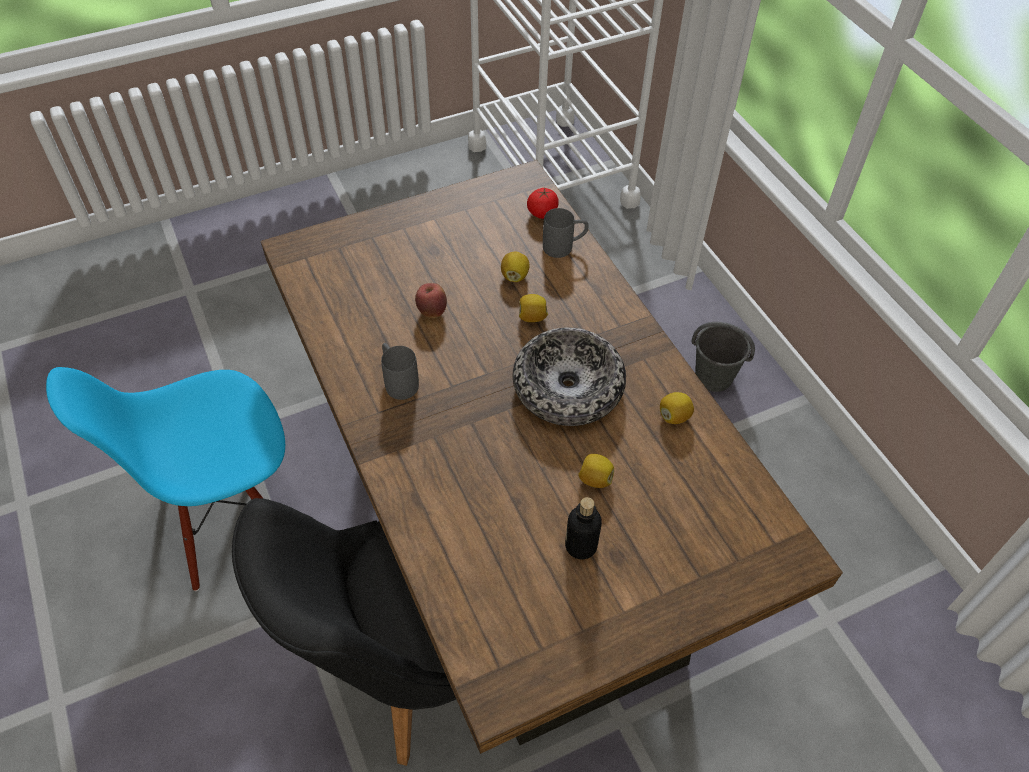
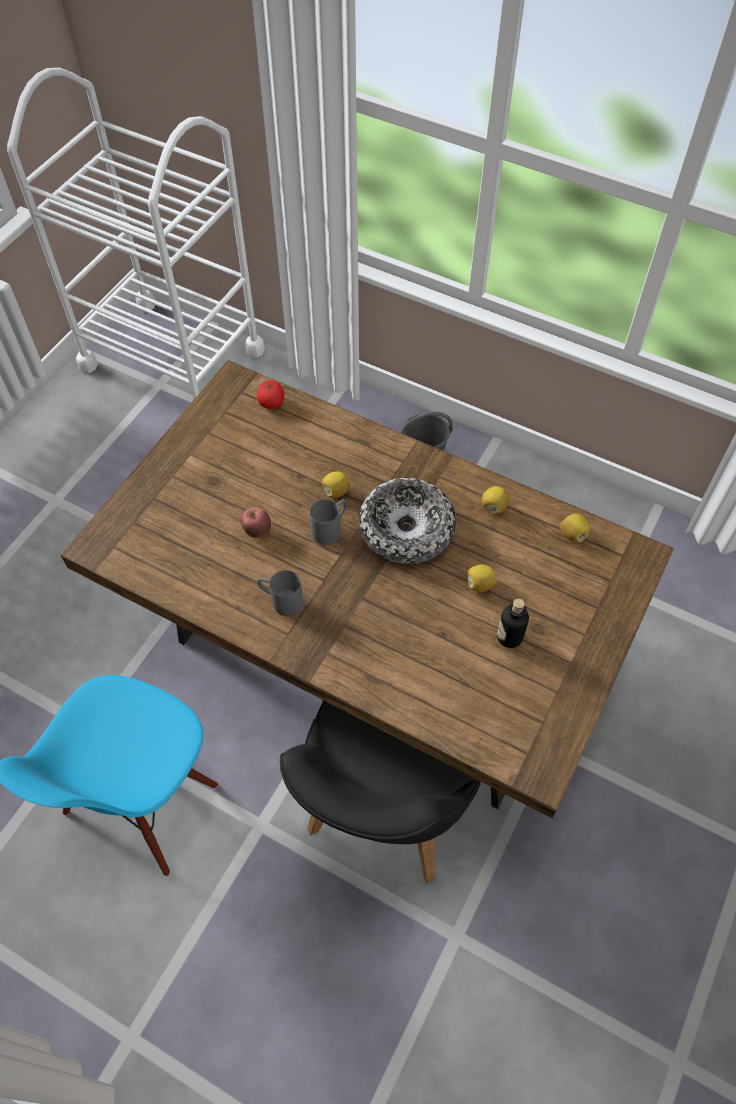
camera: 35 degrees left, 5 degrees up
lemon [501,251,530,282] -> lemon moved to [560,514,590,542]
grey mug [543,208,589,258] -> grey mug moved to [310,499,347,545]

